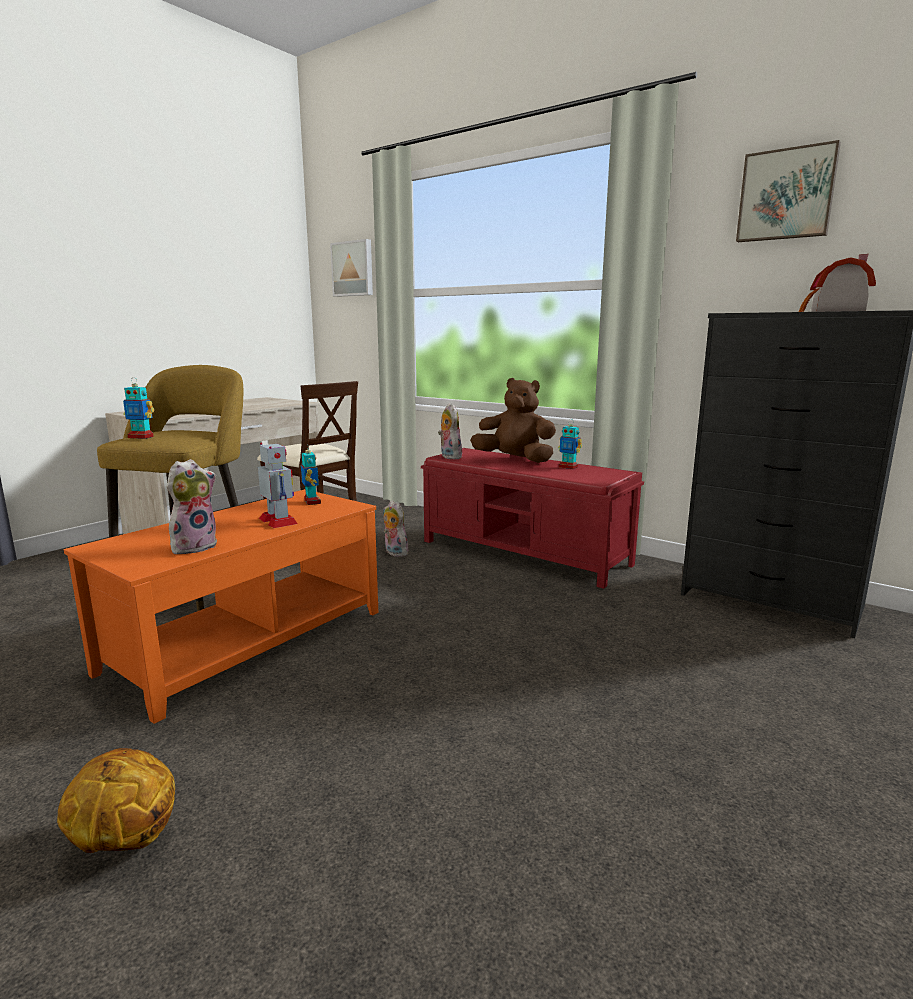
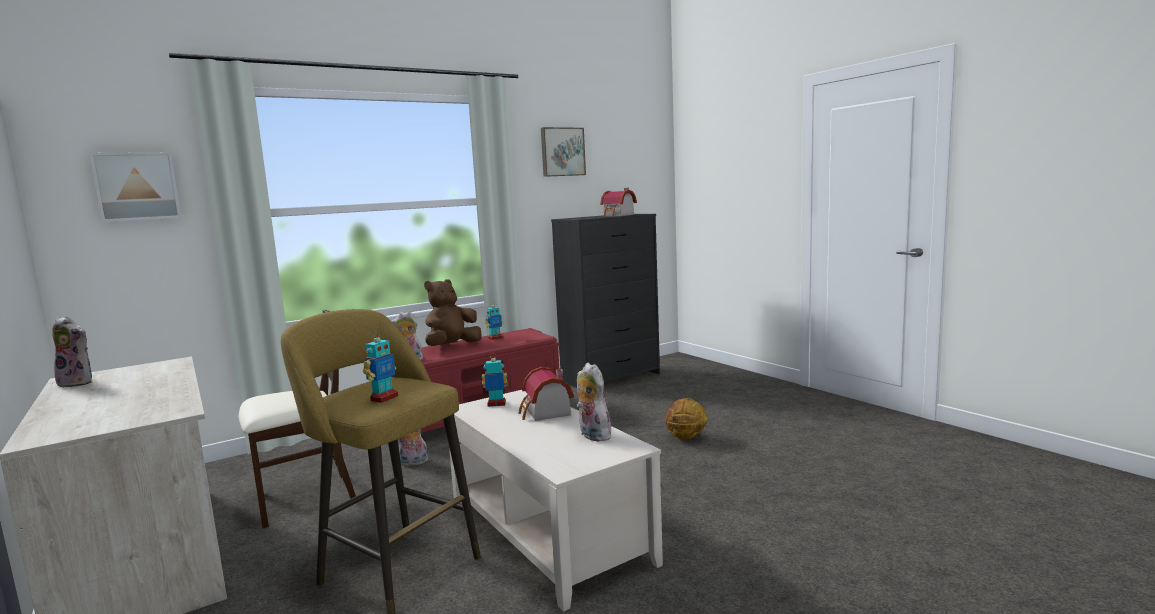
camera: 70 degrees left, 5 degrees down
basketball [57,748,175,853] -> basketball moved to [665,398,707,440]
orange coffee table [64,489,378,724] -> beige coffee table [449,390,663,612]
toy robot [258,443,298,528] -> toy house [518,367,574,421]
none -> plush toy [52,316,92,387]

